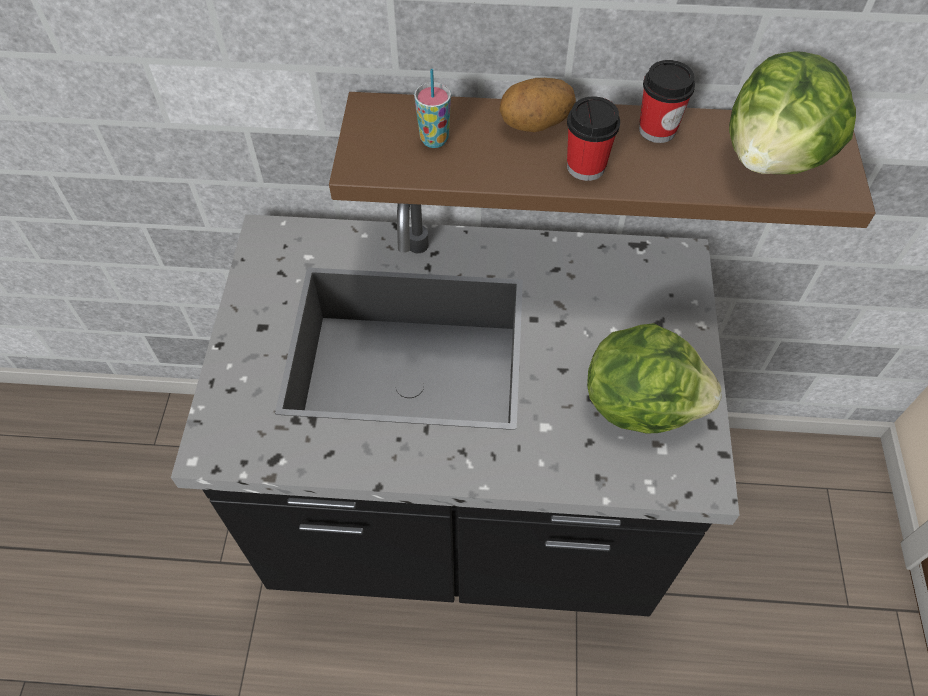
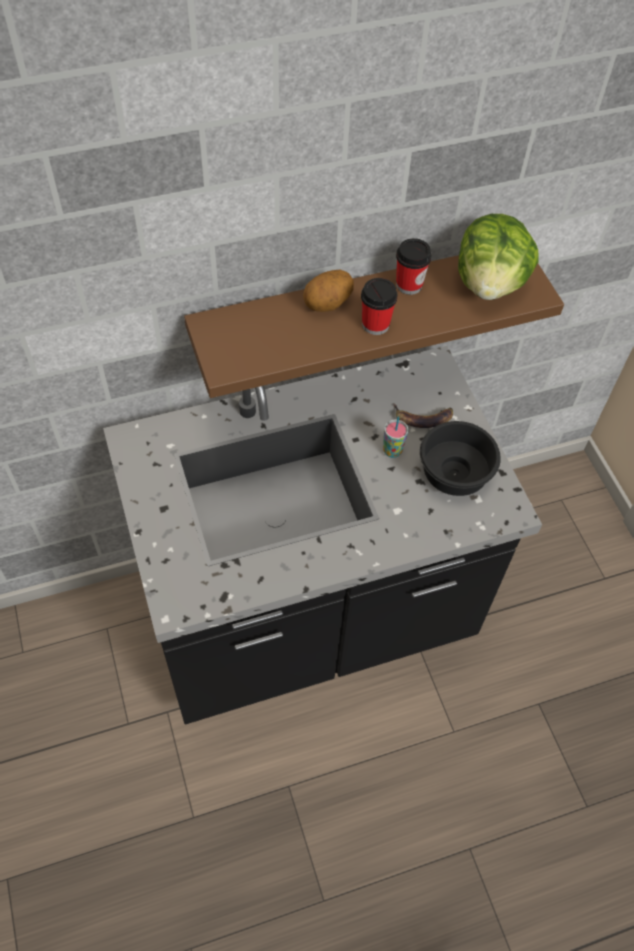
camera: 25 degrees left, 0 degrees up
cup [414,69,451,148] -> cup moved to [383,417,408,458]
lettuce [587,323,722,433] -> black bowl [420,421,501,496]
none -> banana [393,403,453,428]

